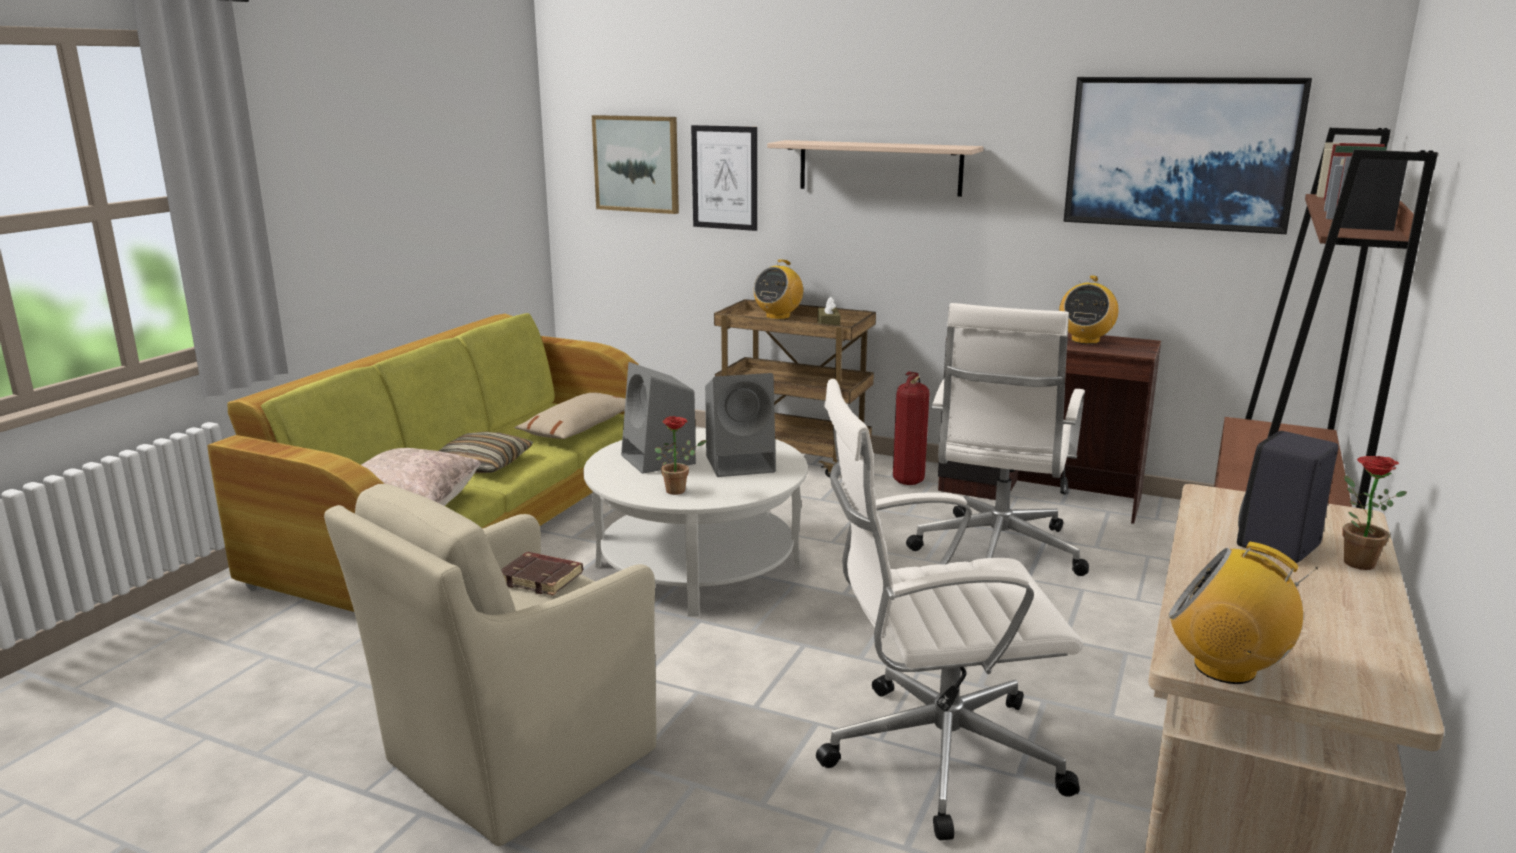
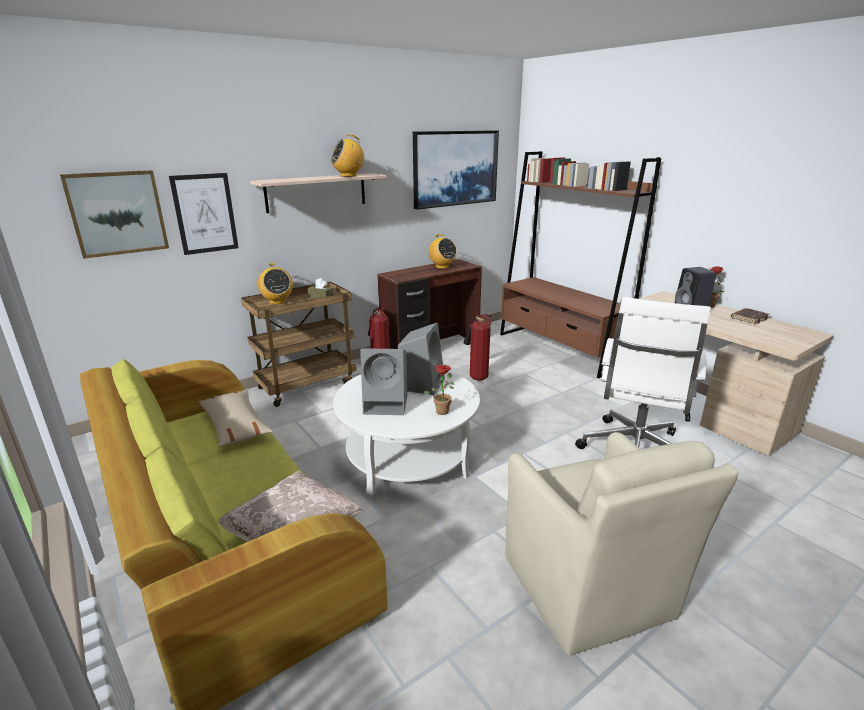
camera: 60 degrees left, 5 degrees up
pillow [439,431,533,473] -> none
brown book [501,552,583,595] -> brown book moved to [731,308,769,324]
white office chair [906,303,1089,576] -> fire extinguisher [464,314,492,381]
radio [1168,542,1318,684] -> radio moved to [331,135,364,177]

